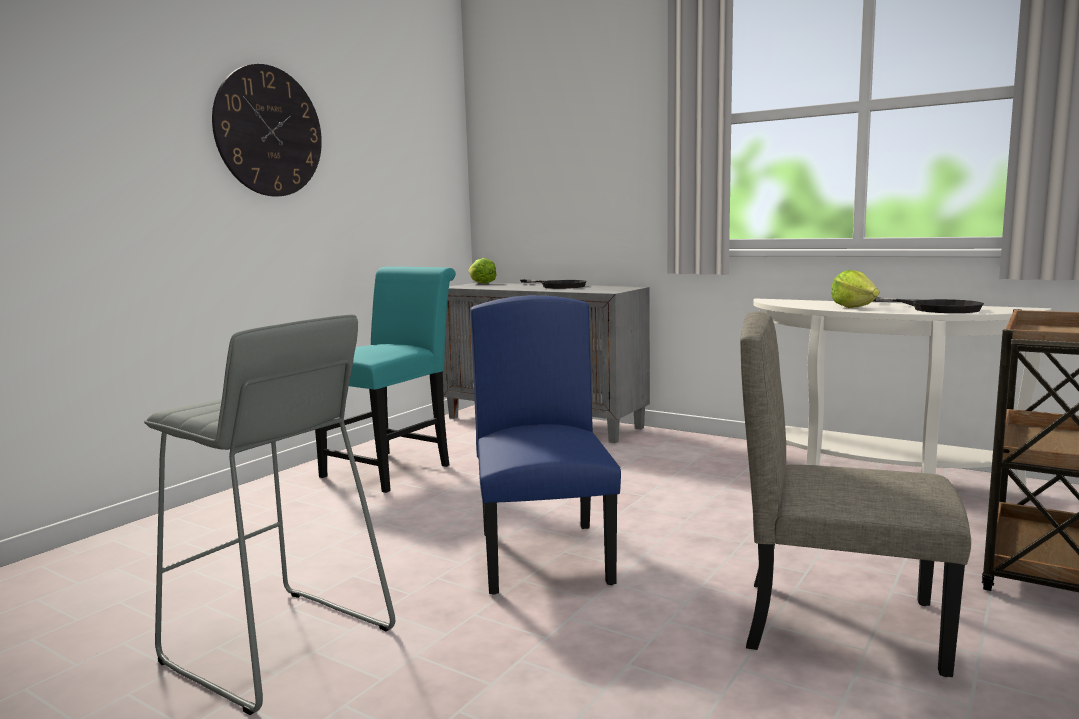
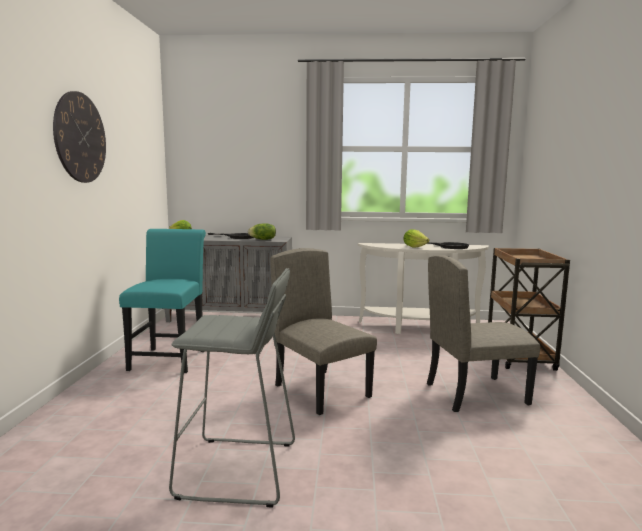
camera: 30 degrees left, 0 degrees up
blue chair [470,295,621,595] -> beige chair [270,248,377,415]
none -> lettuce [248,223,276,240]

